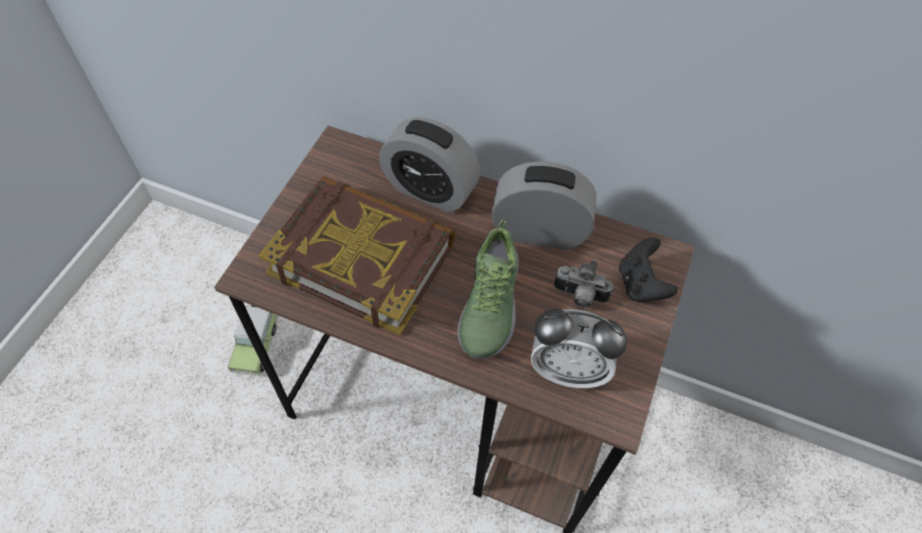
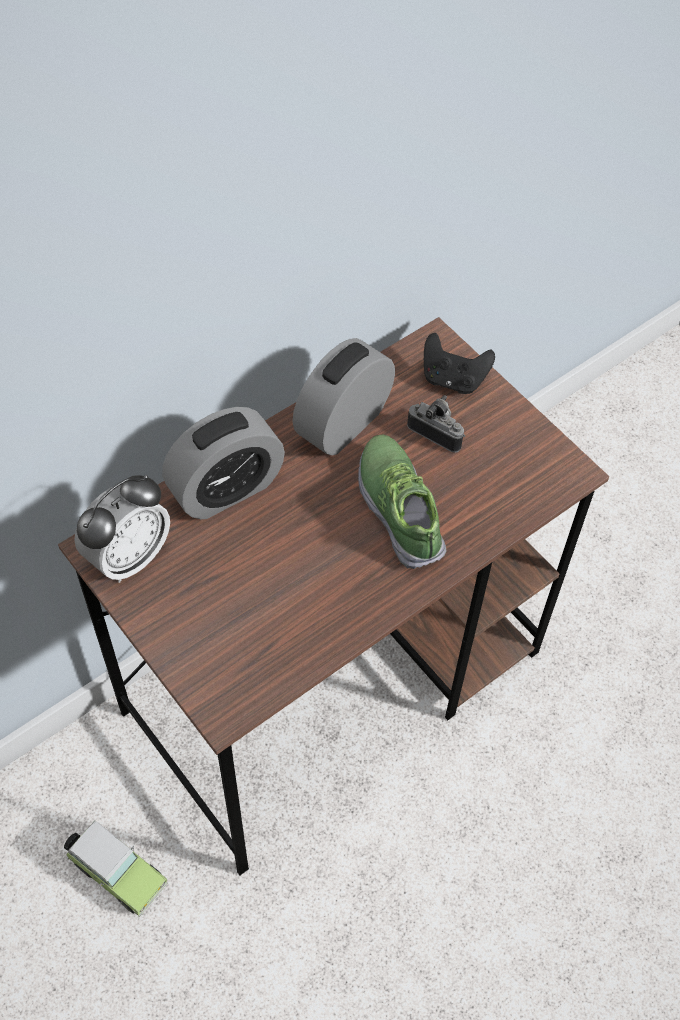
camera: 60 degrees left, 0 degrees up
book [259,176,456,335] -> none
shoe [458,219,519,359] -> shoe turned 150 degrees counterclockwise [358,435,447,569]
alarm clock [531,309,627,388] -> alarm clock moved to [74,475,170,583]
camera [554,260,613,308] -> camera turned 105 degrees counterclockwise [407,395,465,453]

